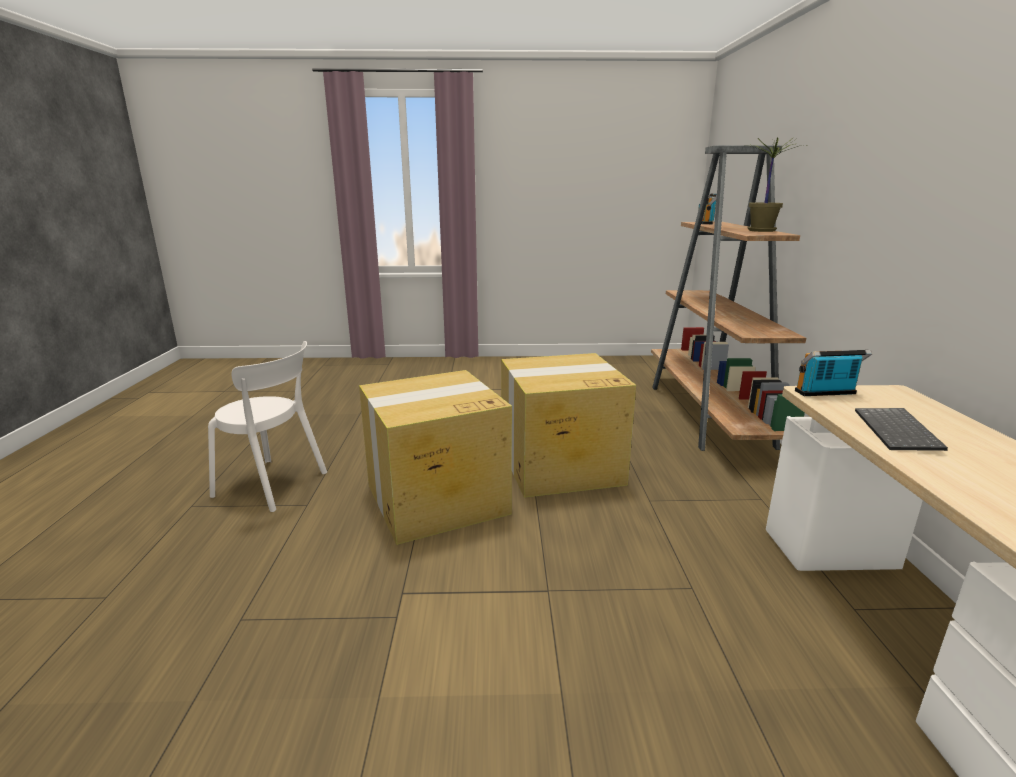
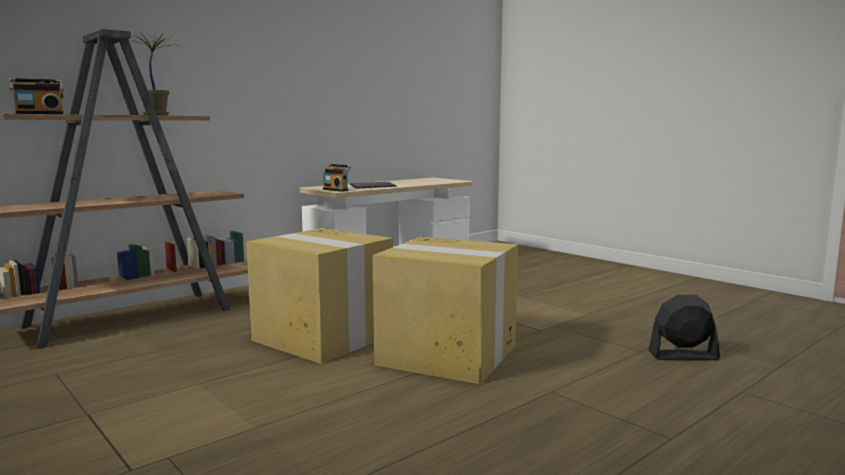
camera: 130 degrees left, 10 degrees down
white chair [208,341,327,512] -> none
none -> black fan [648,295,720,361]

